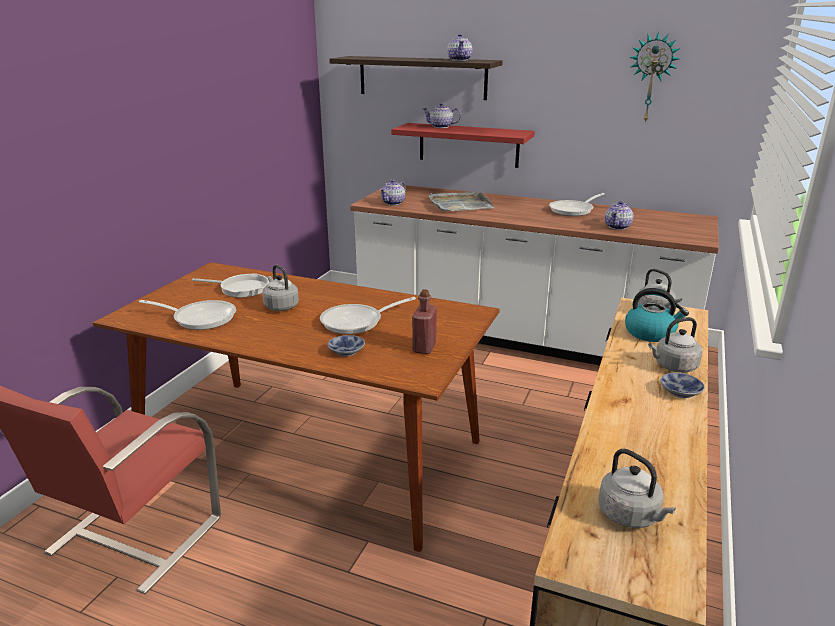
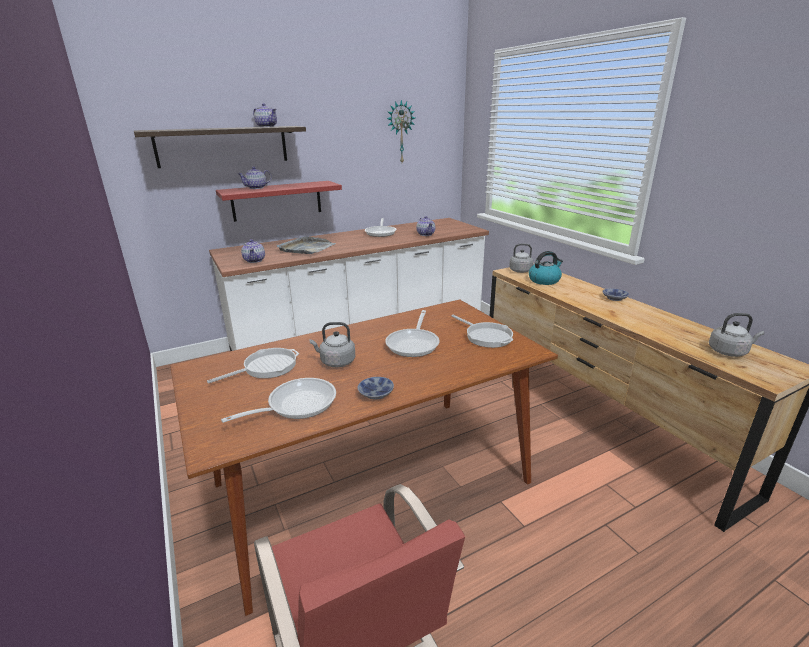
camera: 50 degrees left, 0 degrees up
bowl [328,335,365,357] -> bowl moved to [357,377,394,399]
red bottle [412,289,437,354] -> frying pan [452,315,513,348]
grey kettle [648,317,703,373] -> none

